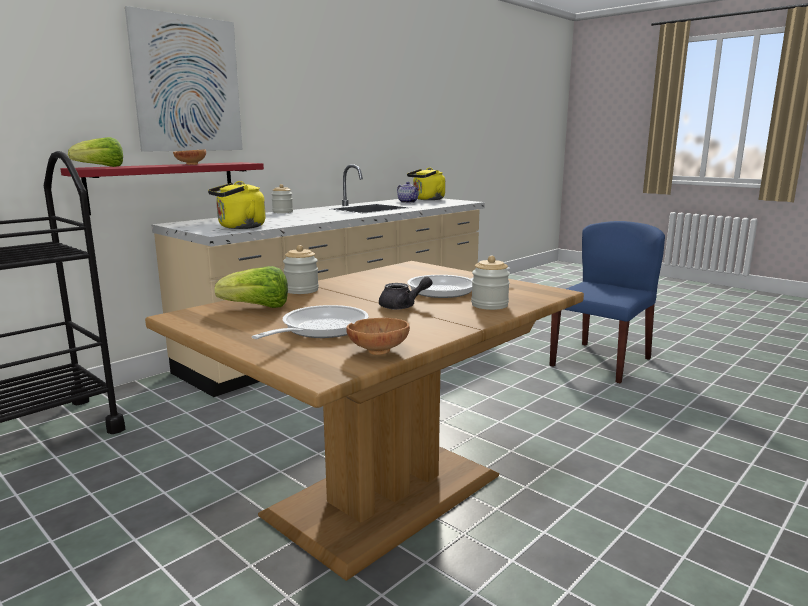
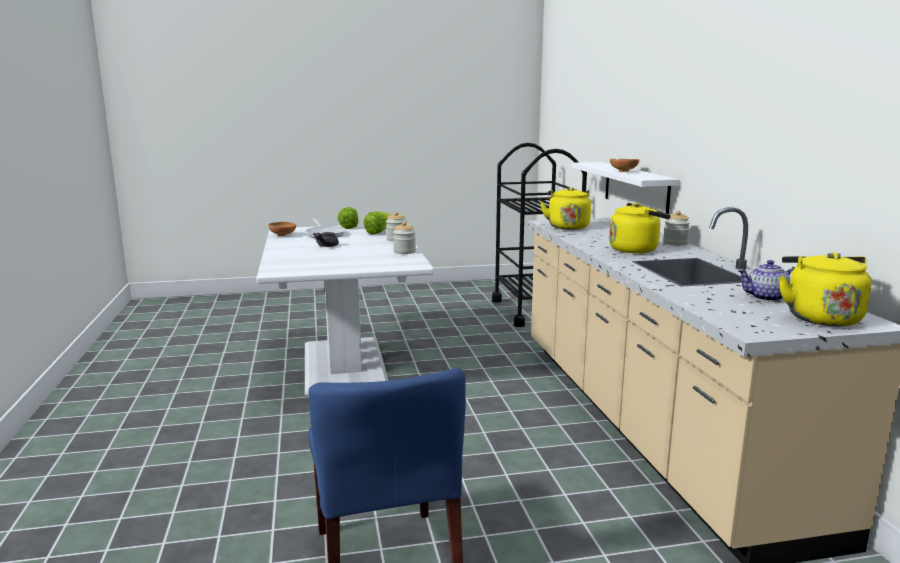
camera: 125 degrees right, 0 degrees up
red shelf [60,162,264,215] -> white shelf [572,162,680,214]
lettuce [68,137,123,167] -> lettuce moved to [338,207,358,229]
picture [125,6,243,152] -> none
brown dining table [145,261,584,581] -> white dining table [256,225,434,396]
frying pan [407,267,510,298] -> none
jar [471,256,510,310] -> jar moved to [393,222,416,254]
none -> yellow kettle [609,203,671,253]

